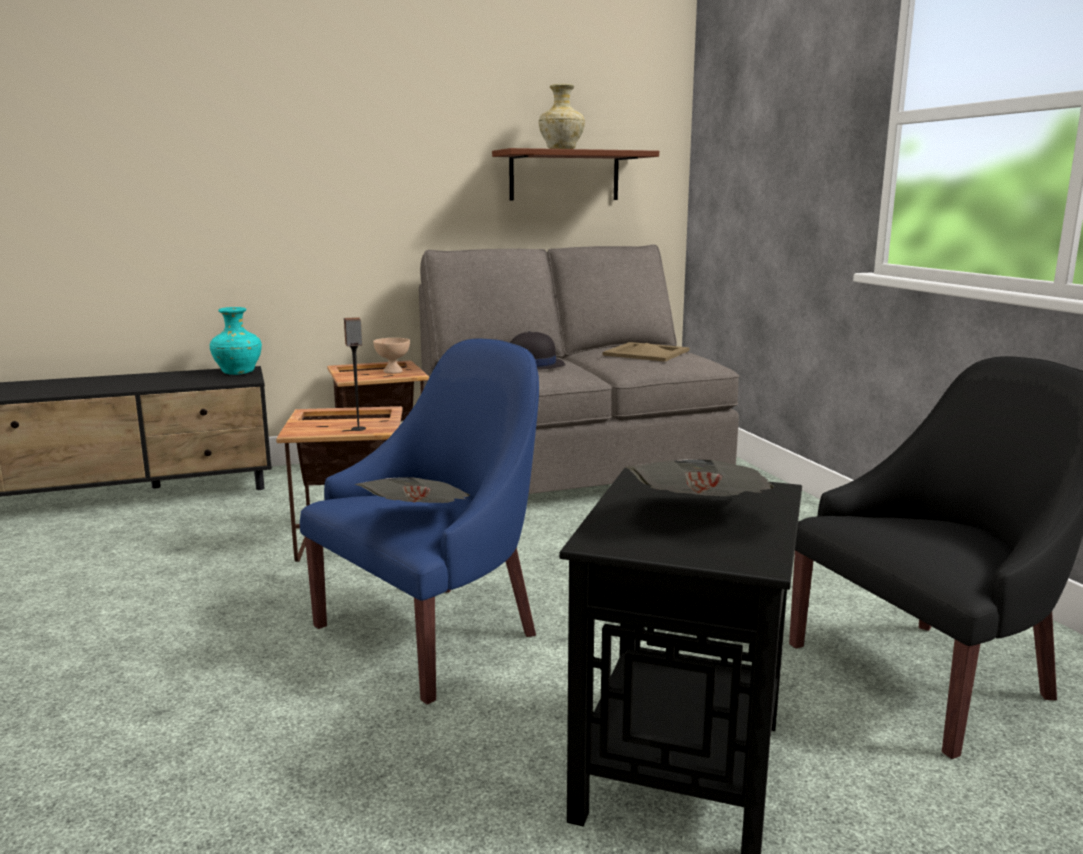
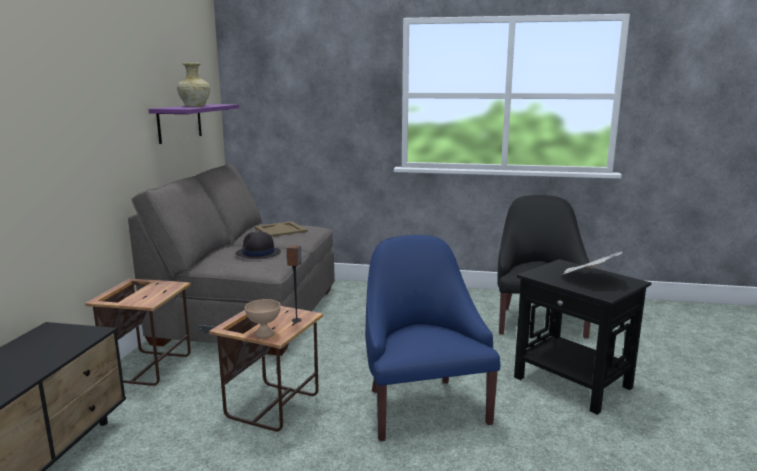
camera: 60 degrees left, 0 degrees up
turquoise vase [210,307,262,375] -> none
newspaper [355,477,470,503] -> none
beige bowl [373,338,410,374] -> beige bowl moved to [245,299,281,338]
brown shelf [492,148,659,200] -> purple shelf [148,104,239,144]

